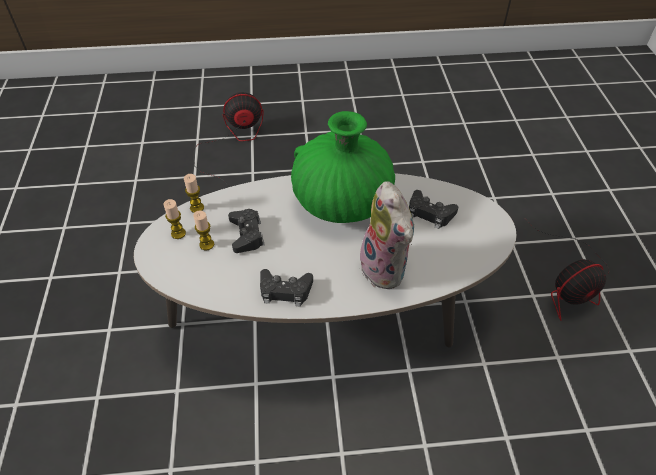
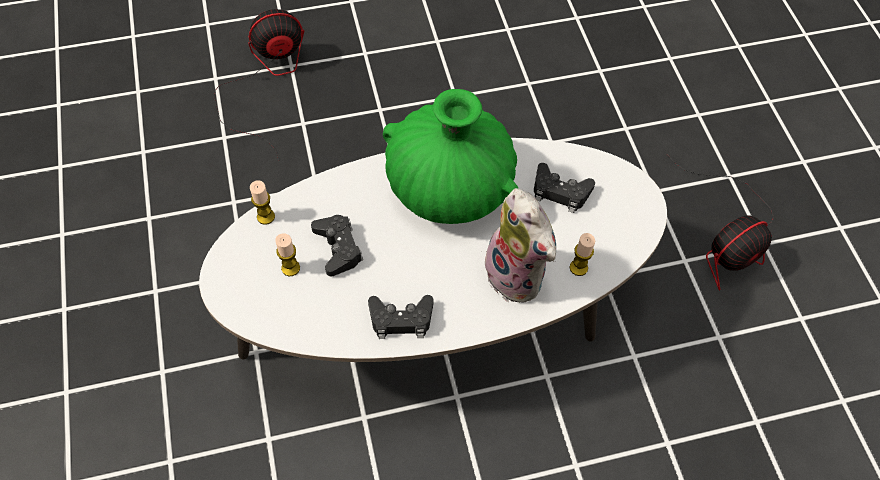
camera: 10 degrees left, 10 degrees up
candle [163,199,186,239] -> candle moved to [569,233,595,276]

